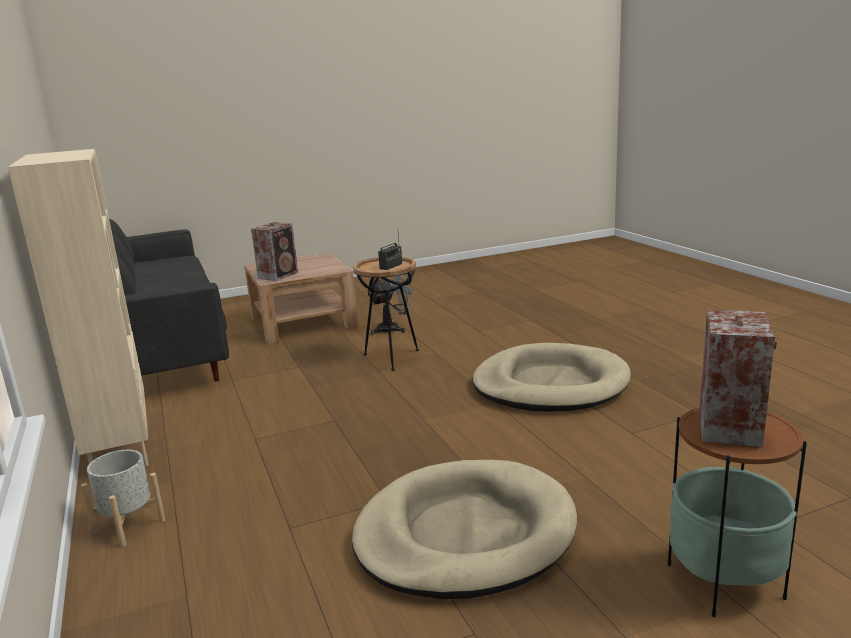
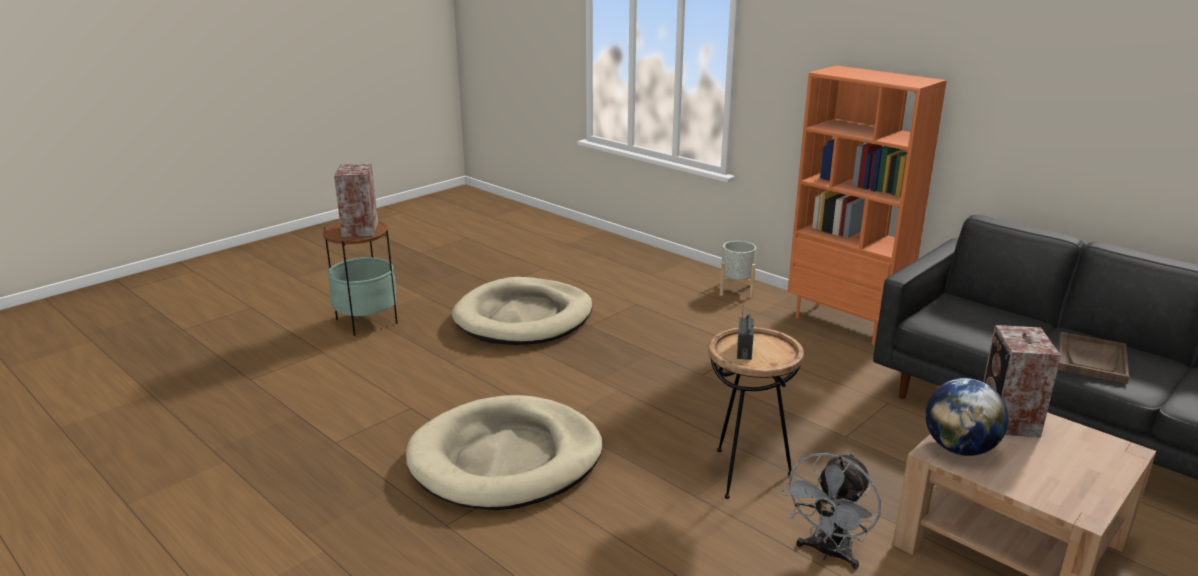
camera: 155 degrees right, 5 degrees up
beige bookcase [8,149,149,466] -> orange bookcase [788,66,947,345]
none -> globe [925,378,1008,456]
none -> brown tray [1058,332,1129,384]

